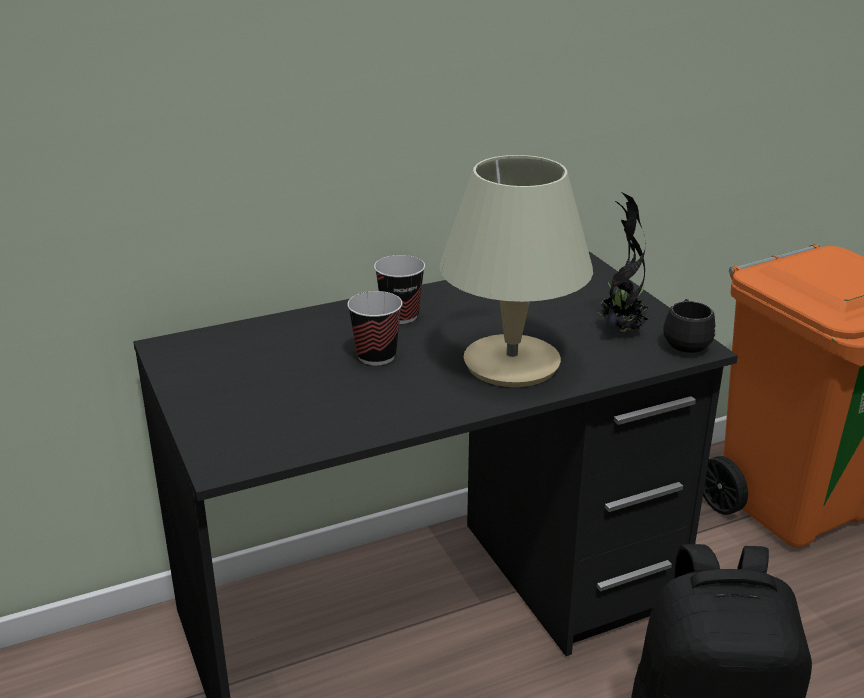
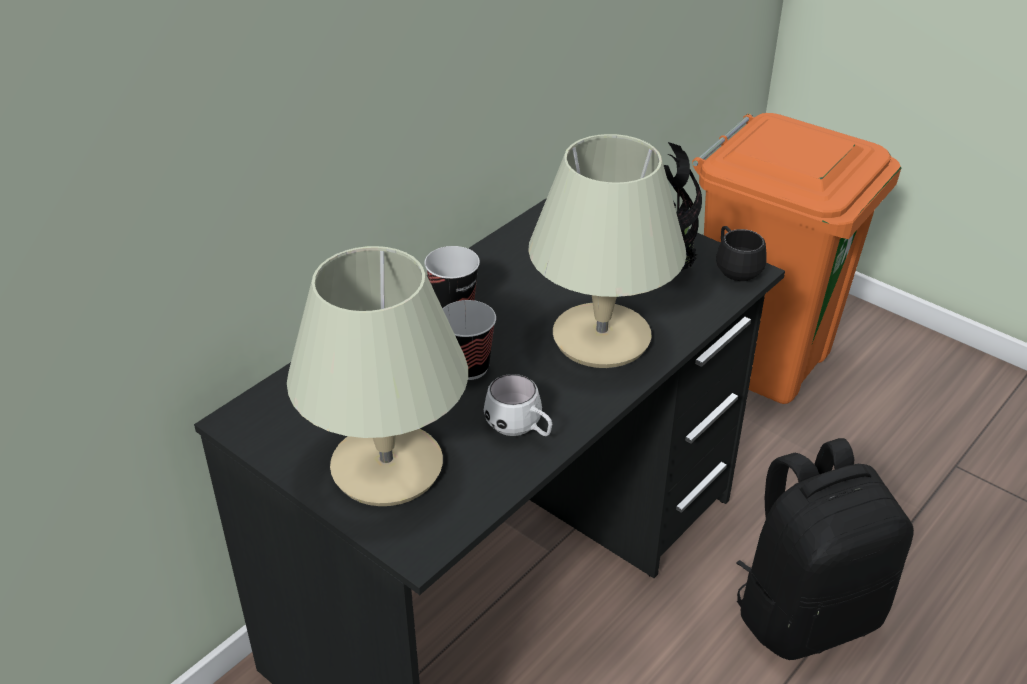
camera: 25 degrees left, 10 degrees up
none -> beige table lamp [287,246,468,506]
none -> white mug [484,374,552,436]

